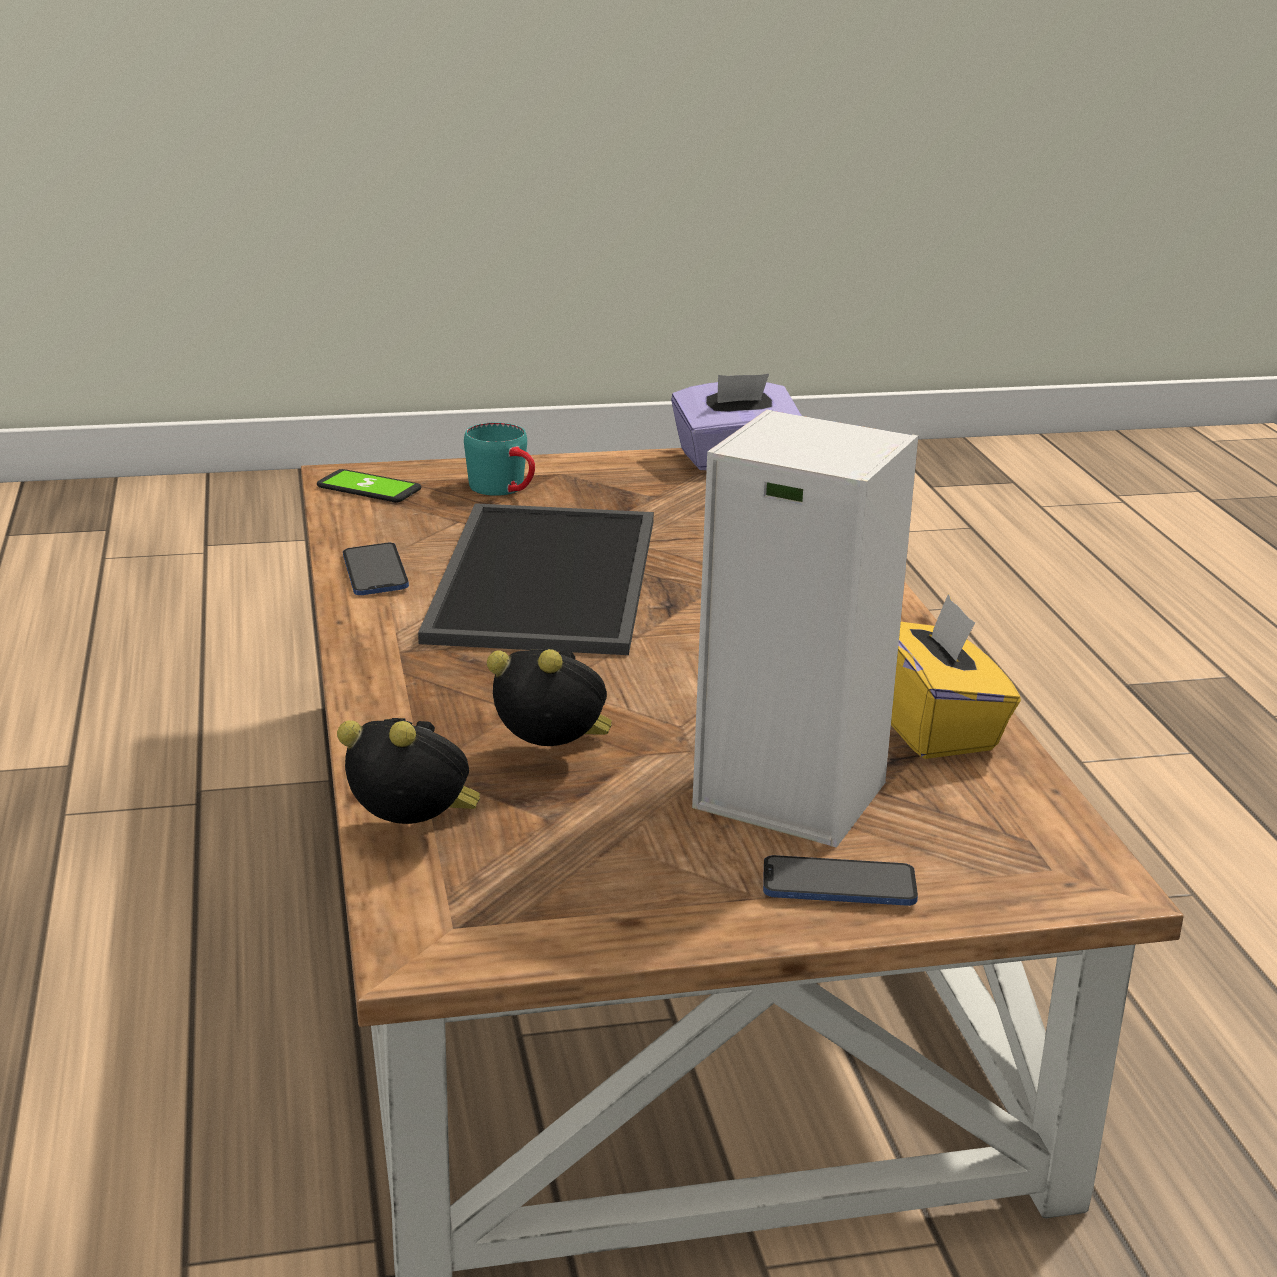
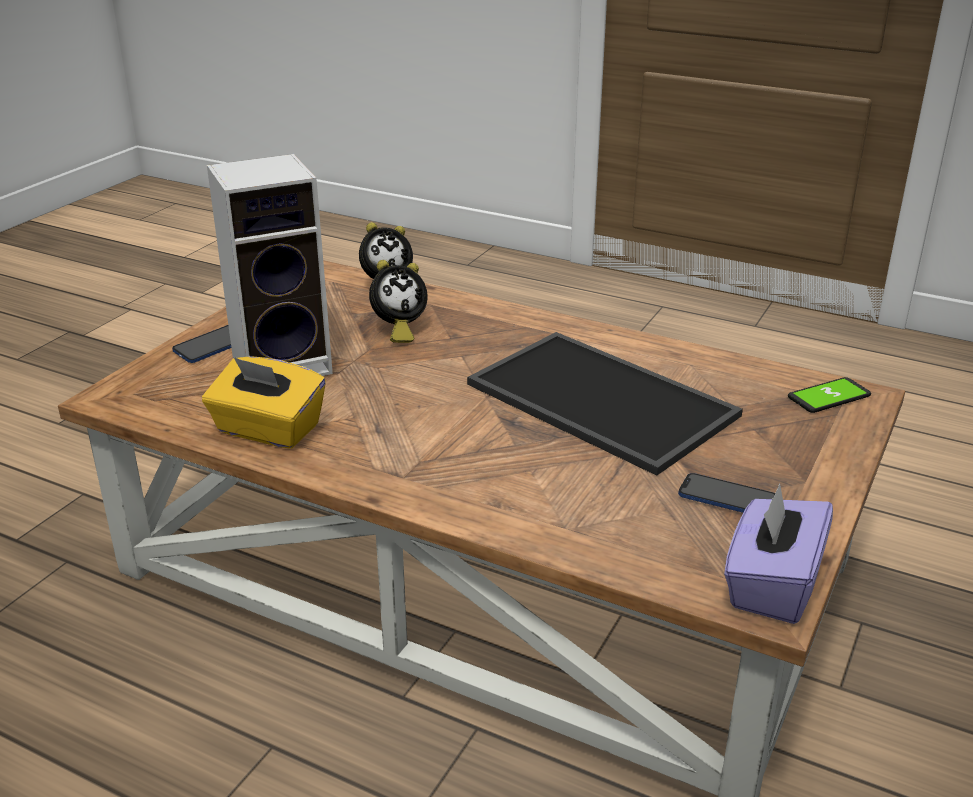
camera: 130 degrees right, 5 degrees up
phone [343,543,409,595] -> phone moved to [678,473,775,513]
turquoise mug [464,422,535,496] -> none

